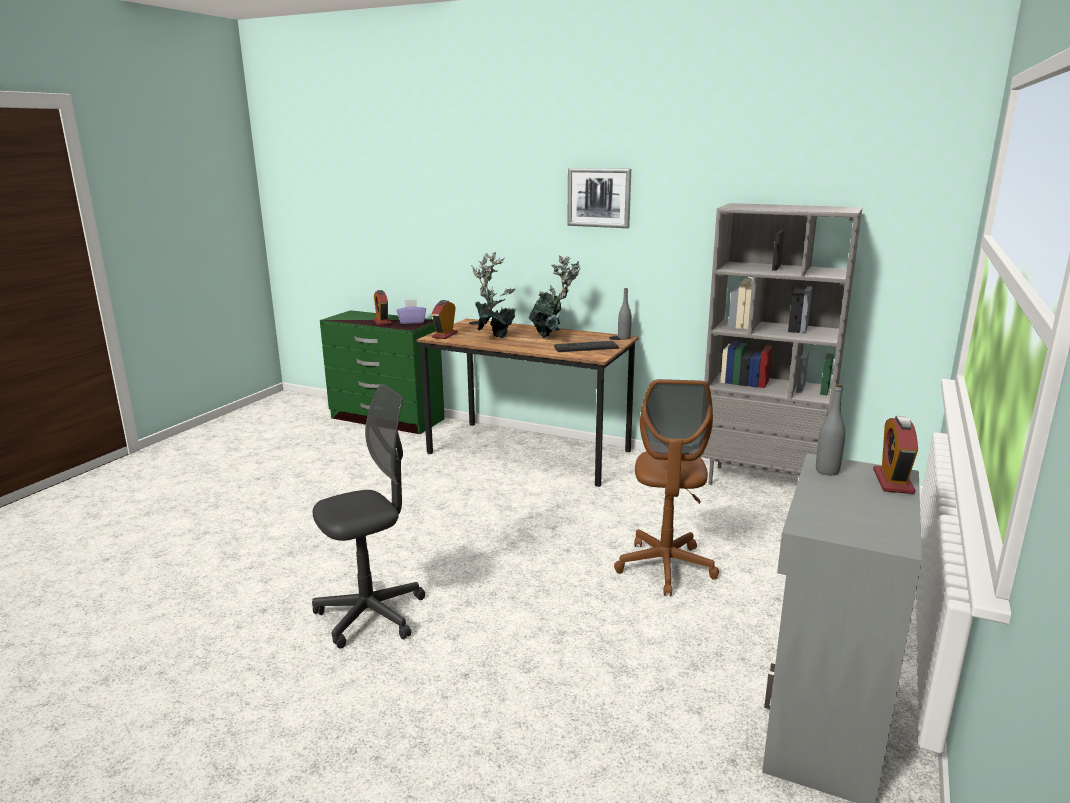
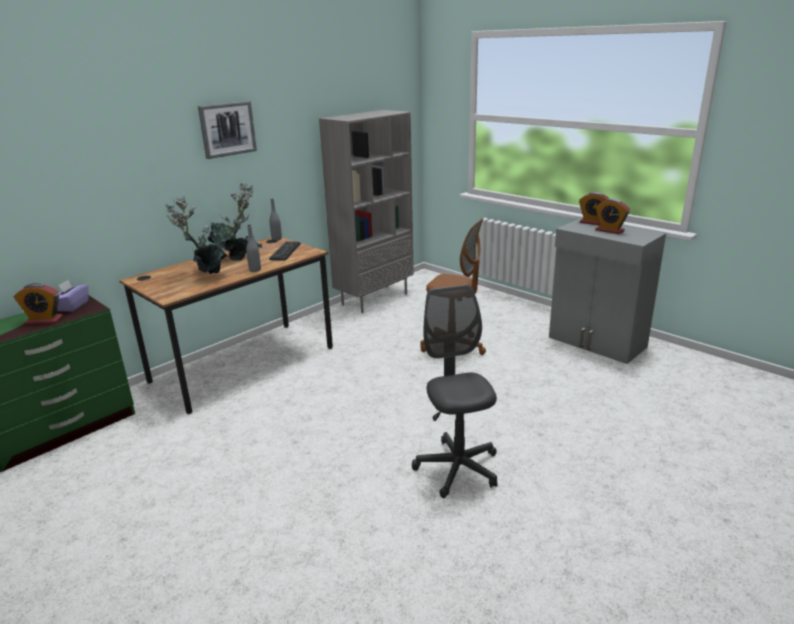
camera: 70 degrees left, 5 degrees up
alarm clock [432,300,458,339] -> alarm clock moved to [595,199,630,234]
grey bottle [816,384,845,475] -> grey bottle moved to [246,224,261,272]

